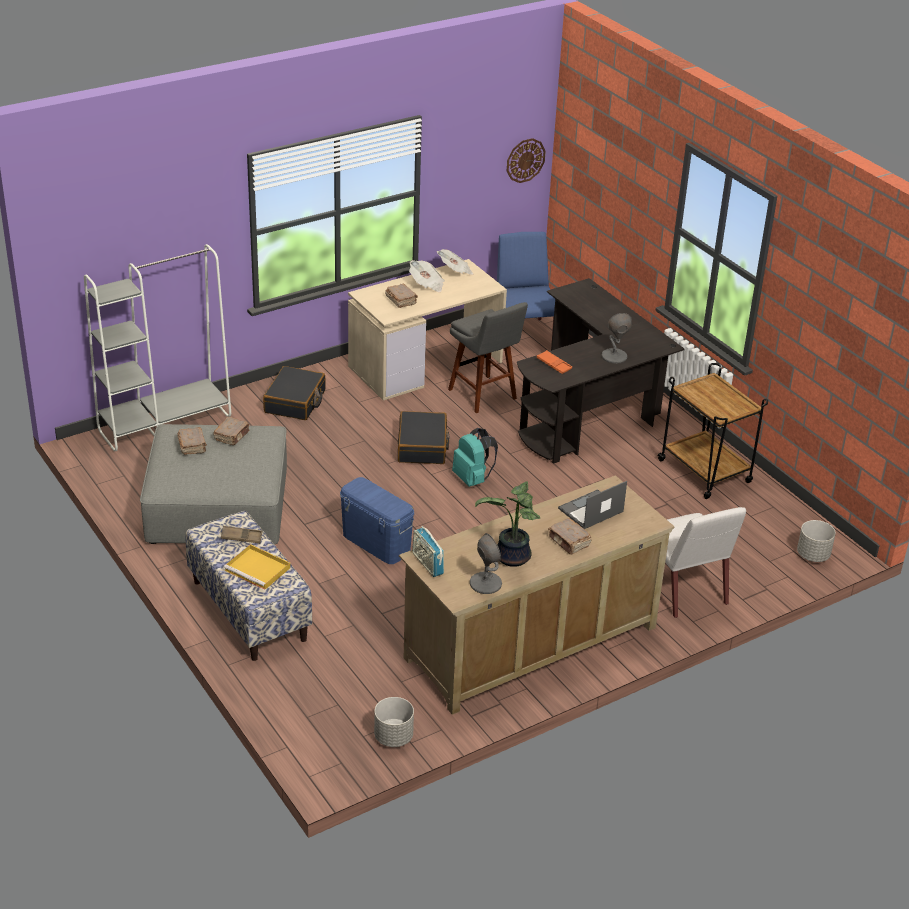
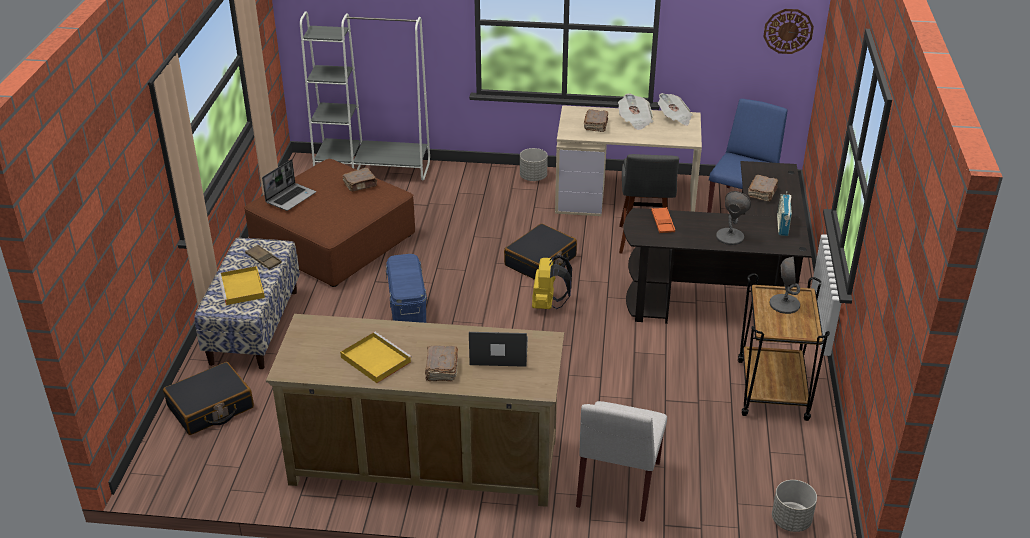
camera: 40 degrees right, 0 degrees up
grey ottoman [140,424,287,545] -> brown ottoman [244,159,415,287]
brown book [177,427,207,455] -> brown book moved to [748,175,778,201]
black suitcase [263,366,326,420] -> black suitcase moved to [163,362,254,435]
grey planter [374,697,414,747] -> grey planter moved to [520,148,548,181]
radio [412,526,444,577] -> radio moved to [777,191,792,236]
turquoise backpack [452,428,498,487] -> yellow backpack [532,255,572,309]
grey table lamp [470,533,502,594] -> grey table lamp moved to [769,256,800,314]
potted plant [475,481,540,567] -> yellow tray [340,332,412,383]
none -> laptop [262,159,316,211]

